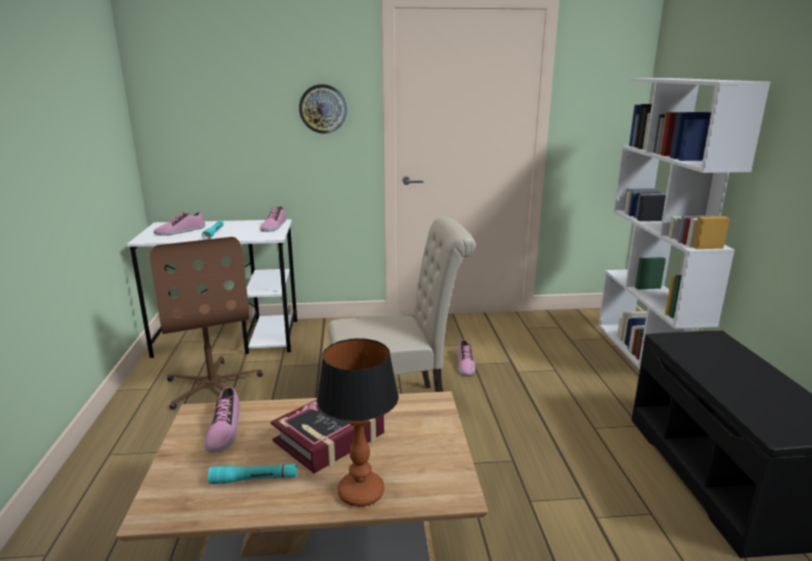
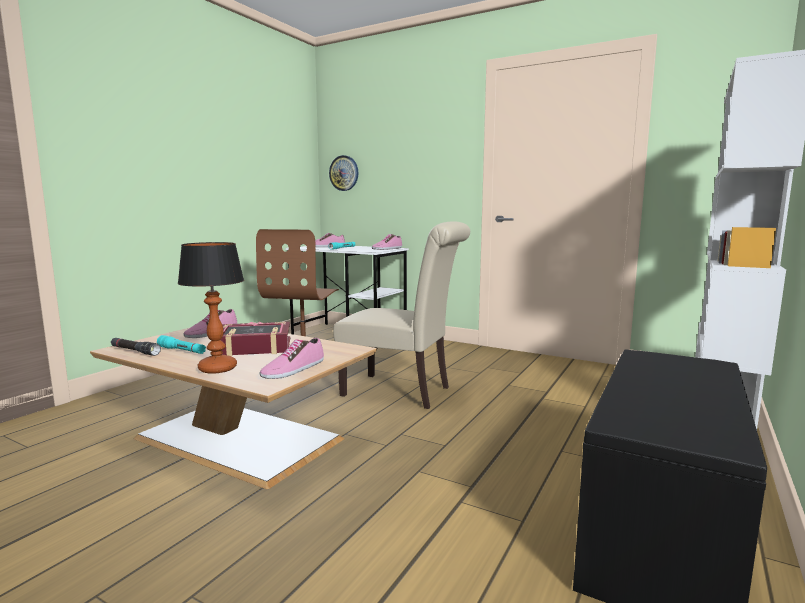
camera: 35 degrees right, 10 degrees down
wall clock [299,84,347,134] -> wall clock moved to [329,155,358,191]
shoe [457,340,476,376] -> shoe moved to [260,338,324,379]
none -> black flashlight [111,338,161,356]

